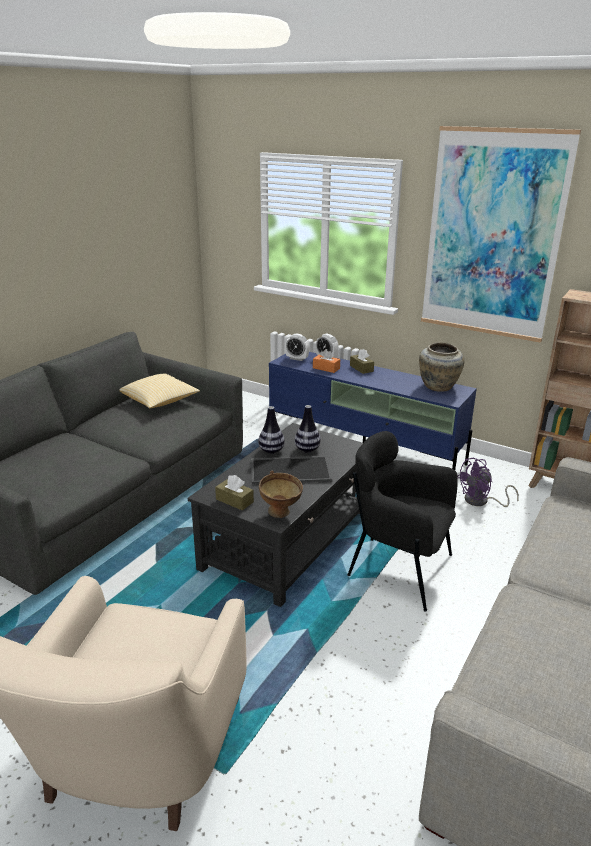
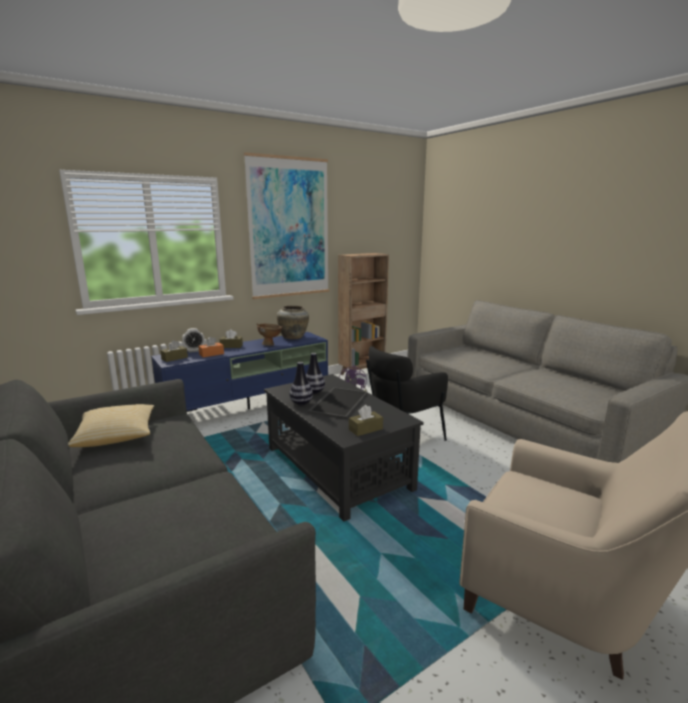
camera: 65 degrees left, 10 degrees down
brown bowl [259,471,303,518] -> brown bowl moved to [257,324,283,346]
alarm clock [285,334,310,361] -> brown tissue box [160,340,188,362]

